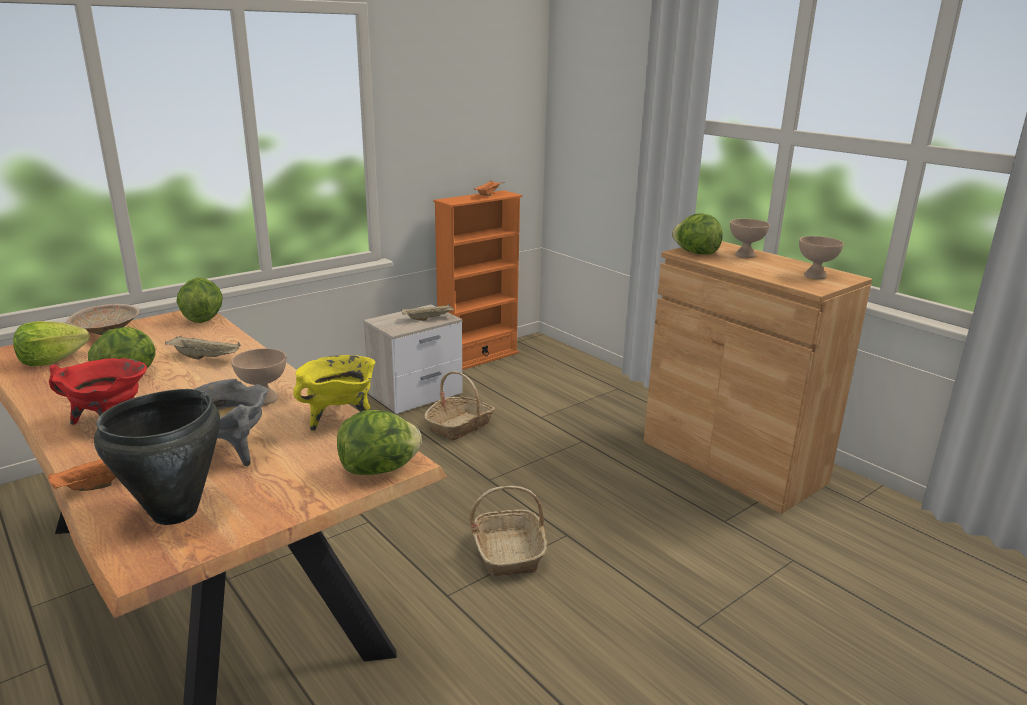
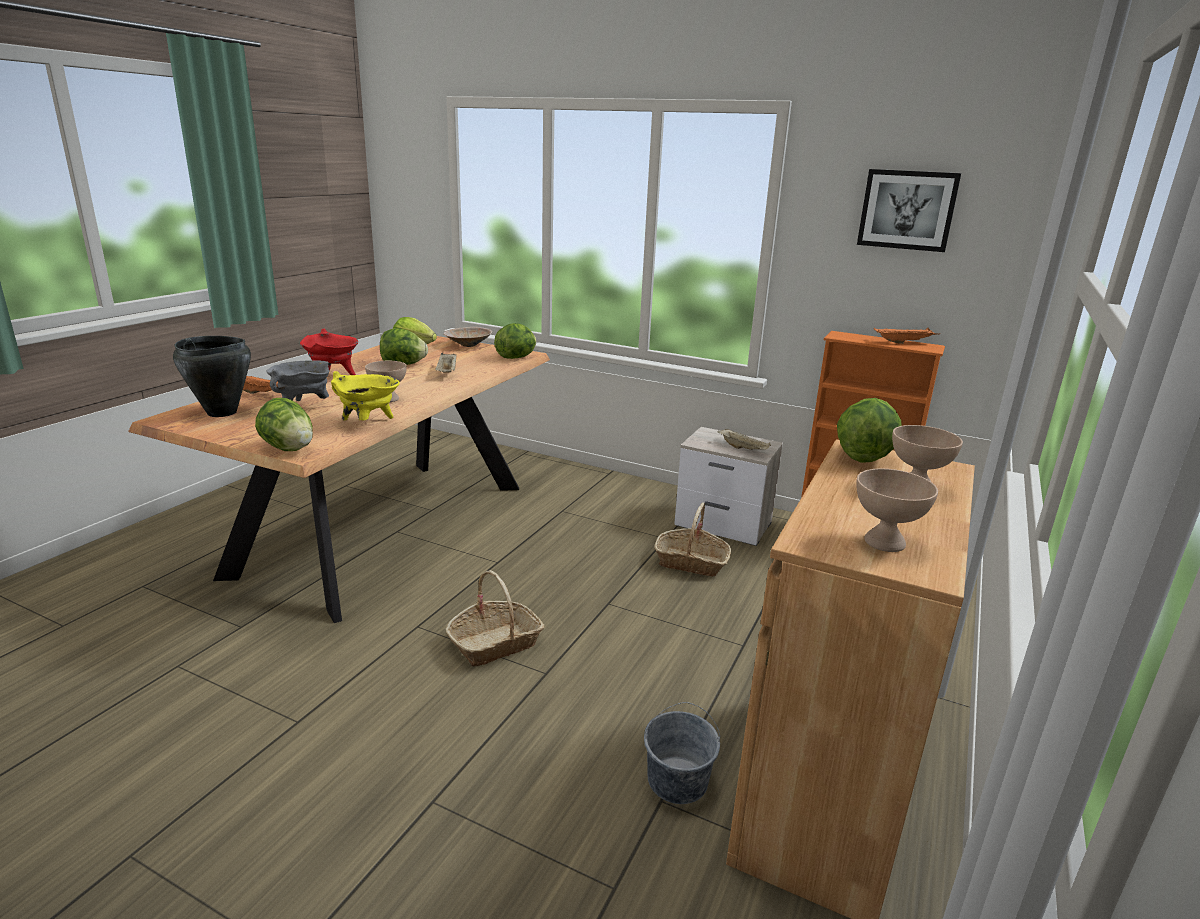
camera: 65 degrees right, 0 degrees up
none -> grey bucket [644,702,720,804]
none -> picture [857,169,961,252]

